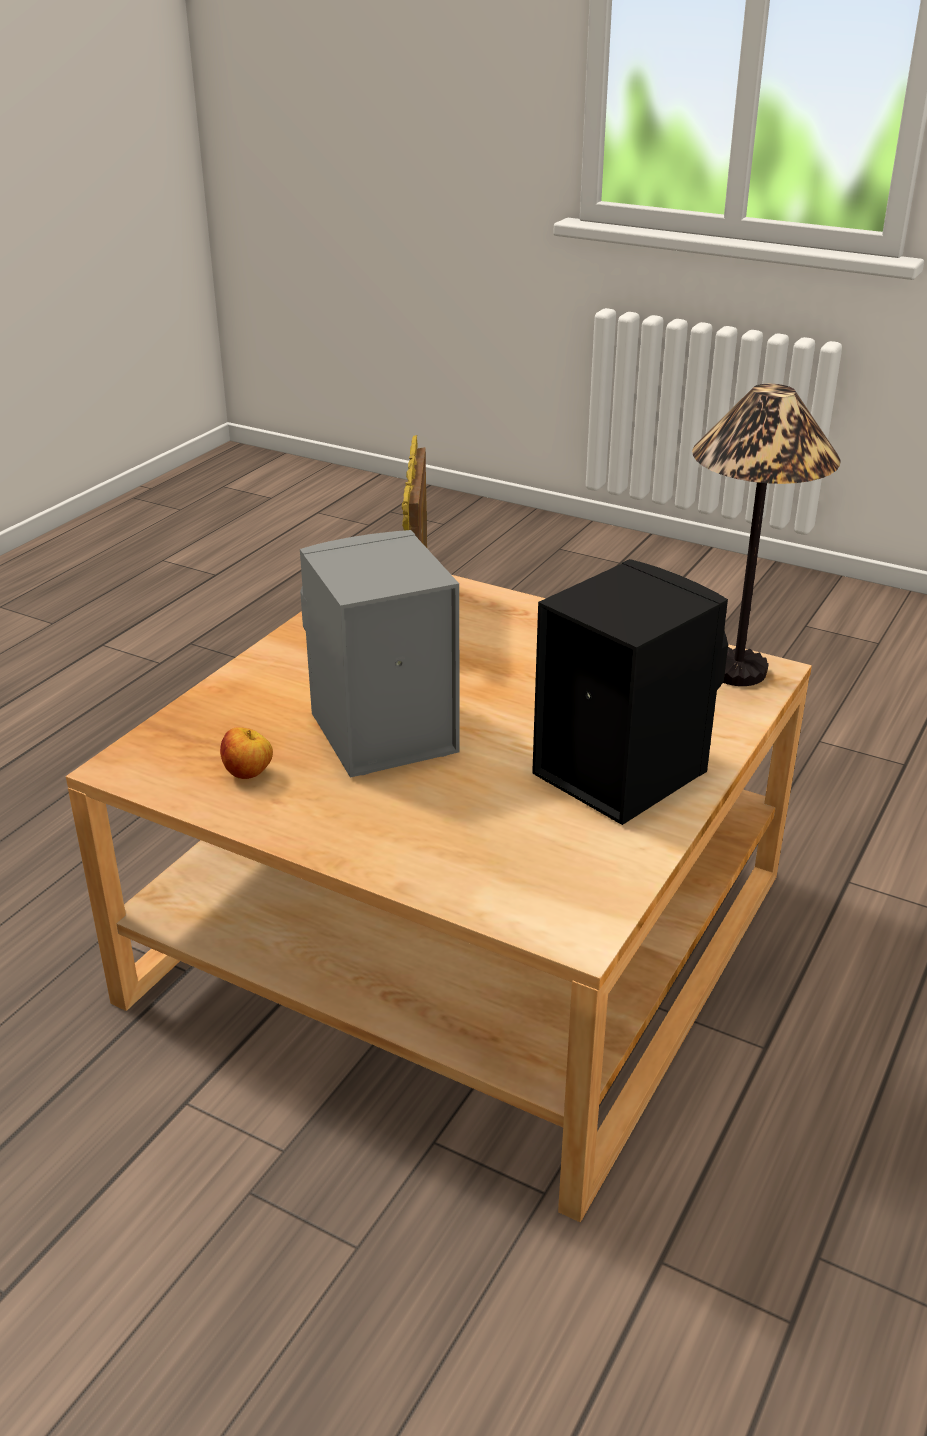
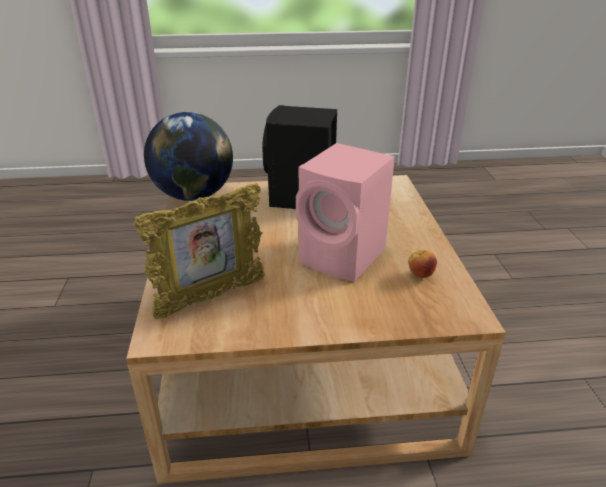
camera: 125 degrees left, 0 degrees up
grey speaker [300,530,460,778] -> pink speaker [296,143,395,282]
table lamp [692,384,841,686] -> globe [144,112,233,201]

